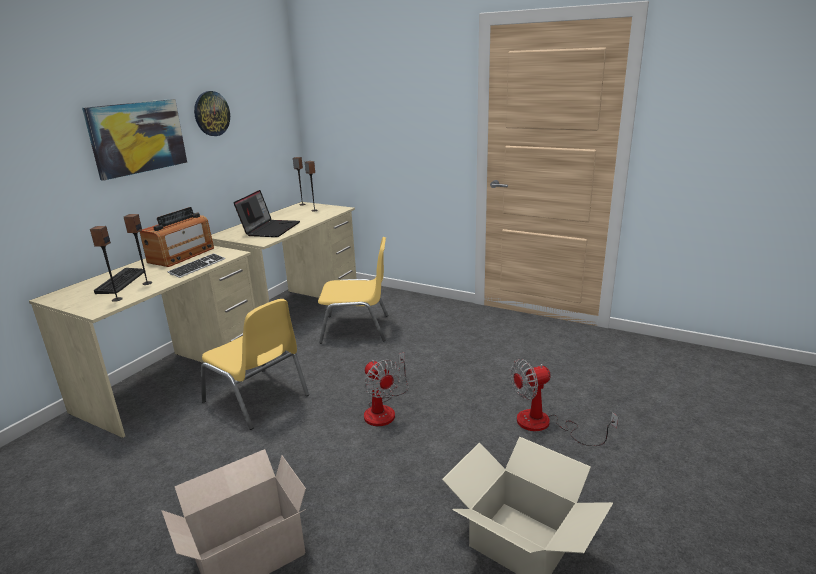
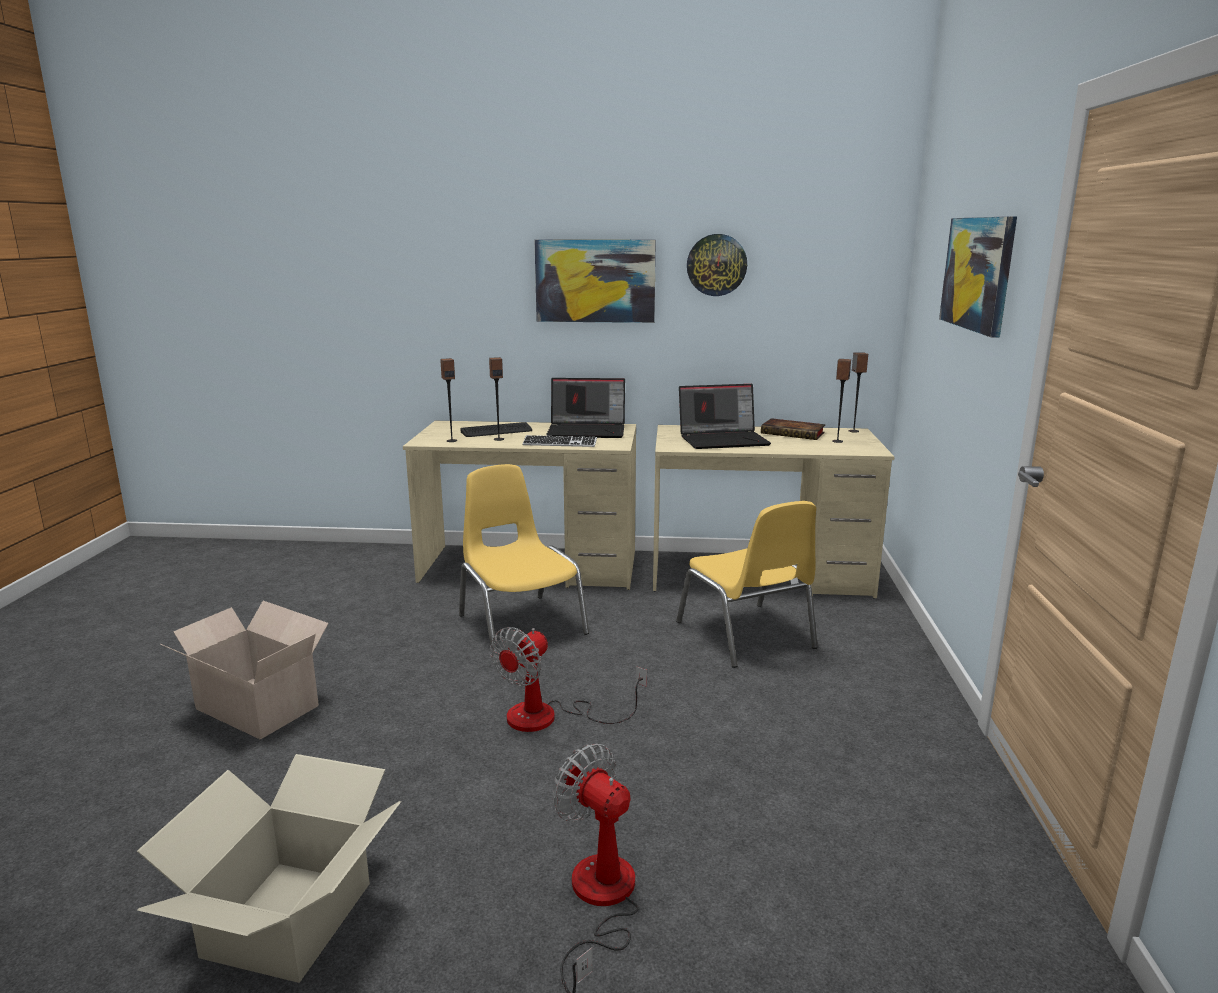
camera: 65 degrees right, 5 degrees down
radio [140,207,214,267] -> laptop [546,378,625,438]
yellow chair [201,299,309,430] -> yellow chair turned 135 degrees clockwise [459,464,589,651]
none -> book [761,418,826,440]
none -> picture [939,216,1017,337]

